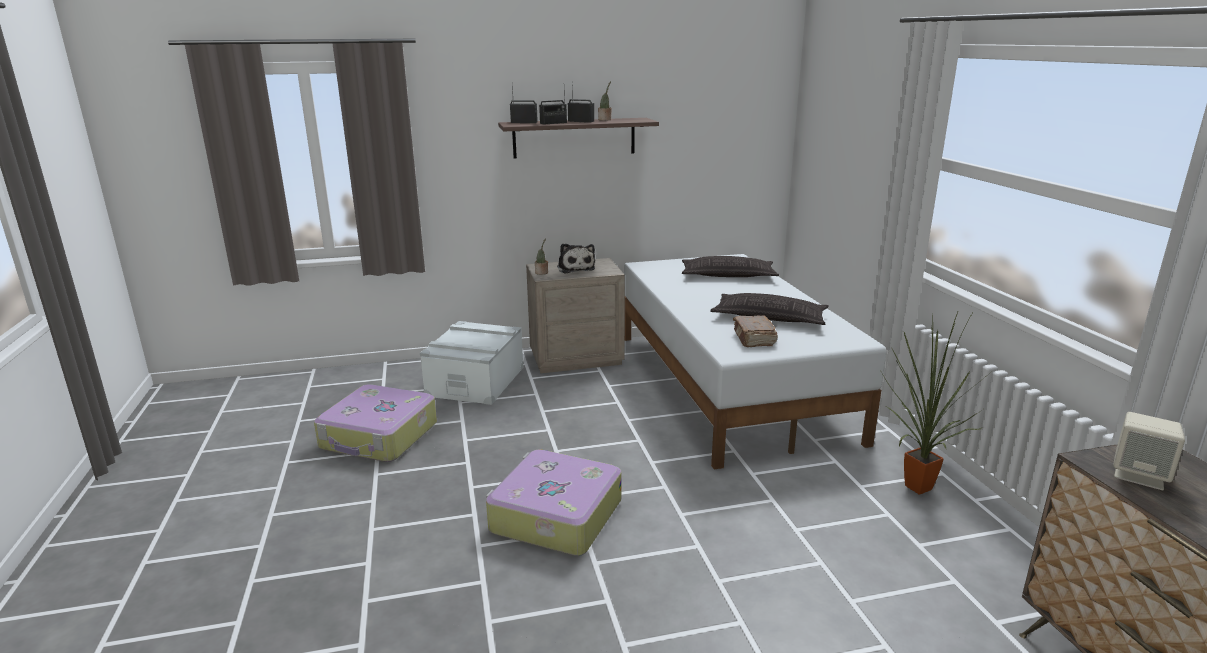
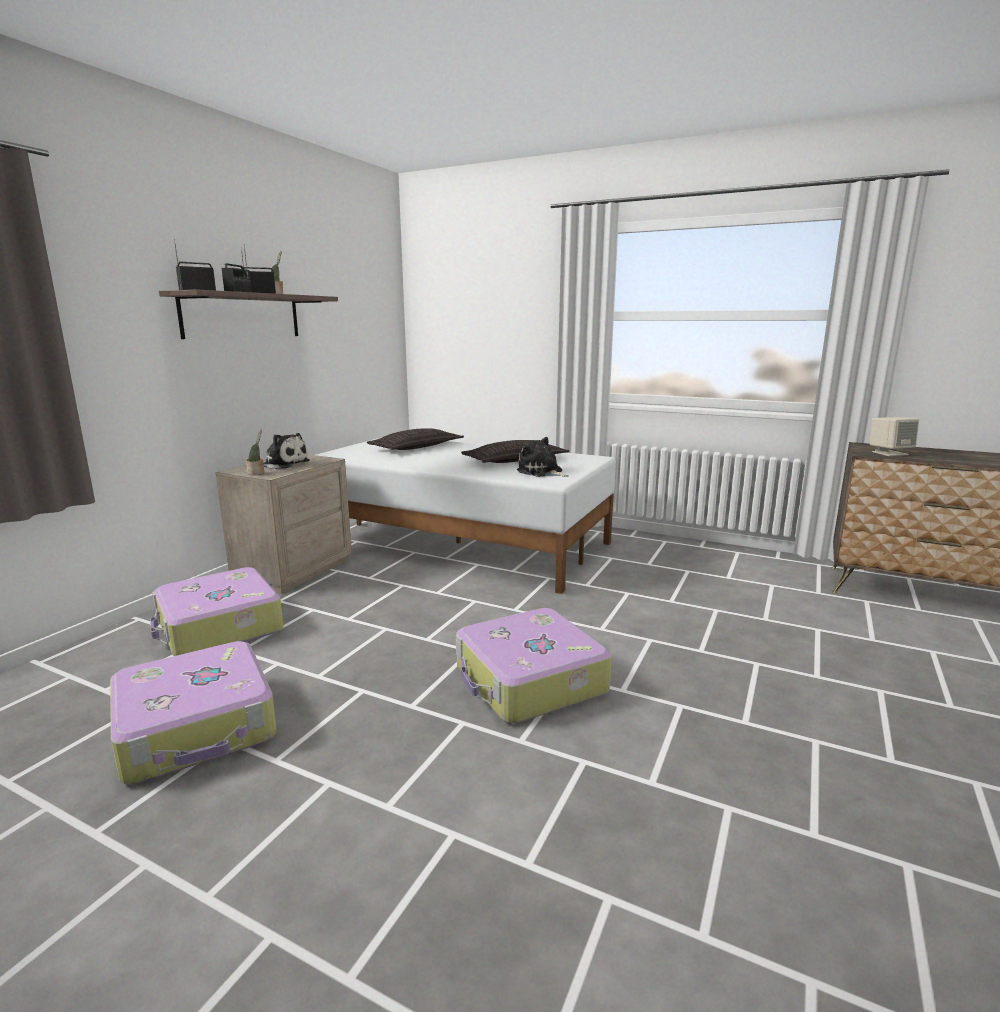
camera: 50 degrees left, 5 degrees down
white storage box [420,321,523,405] -> suitcase [150,567,283,656]
brown book [733,315,778,347] -> plush toy [517,437,568,477]
potted plant [880,311,990,495] -> none

